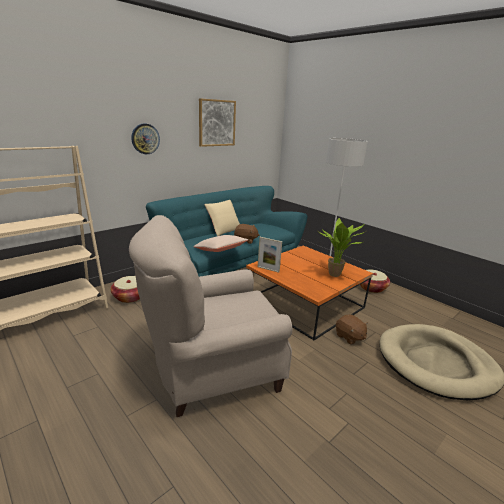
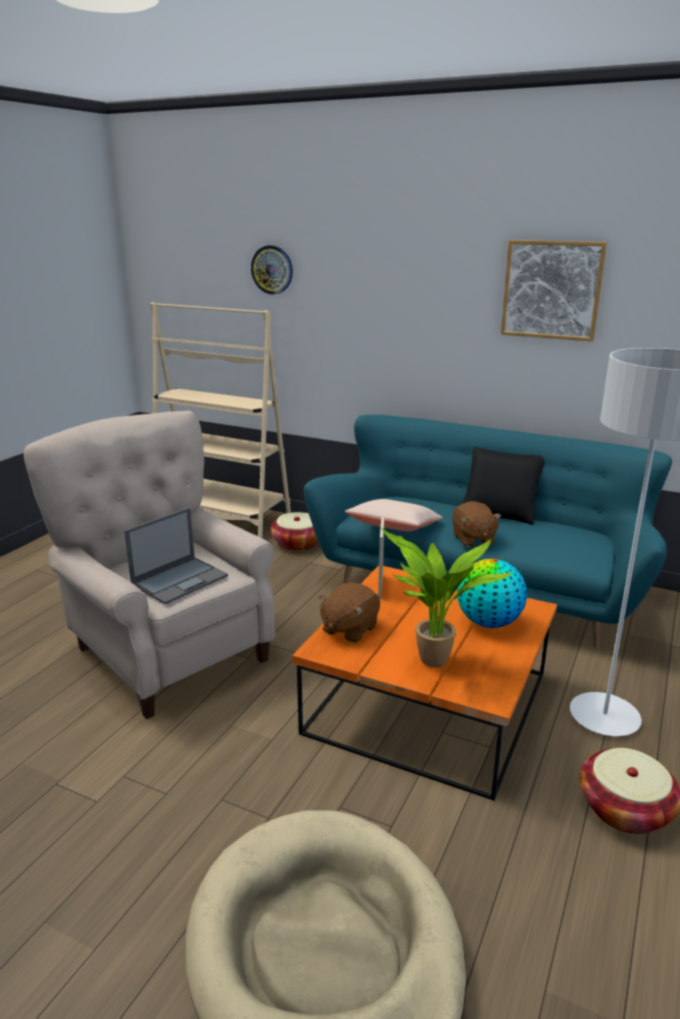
camera: 70 degrees right, 0 degrees up
wall clock [131,124,160,154] -> wall clock moved to [251,245,293,294]
beige pillow [204,200,240,236] -> black pillow [463,447,545,525]
brown plush toy [336,315,368,345] -> brown plush toy moved to [318,583,380,643]
none -> laptop [124,508,228,604]
none -> globe [457,559,527,628]

